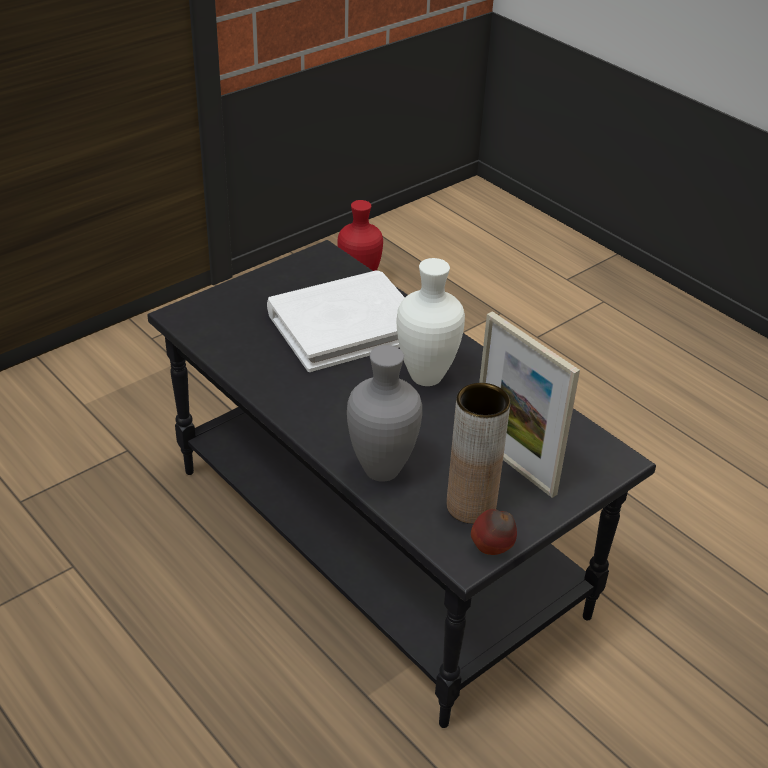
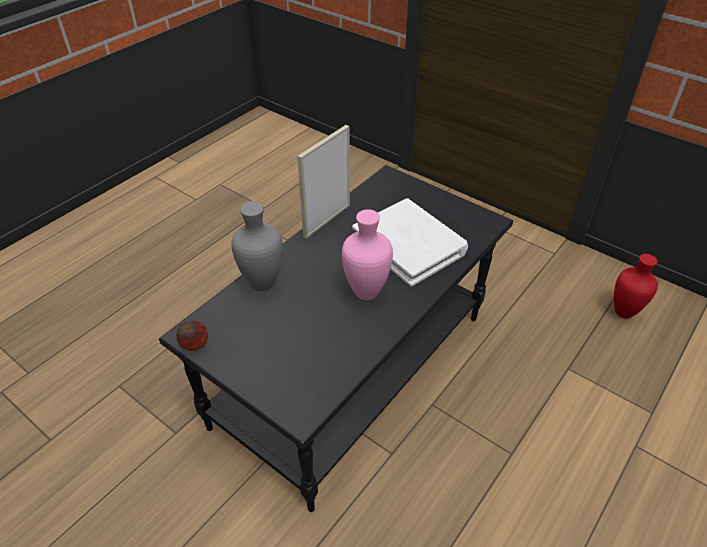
camera: 80 degrees right, 5 degrees up
white vase [397,258,465,386] -> pink vase [342,209,393,300]
brown vase [447,383,511,524] -> none
picture frame [479,311,580,498] -> picture frame moved to [297,125,350,239]

